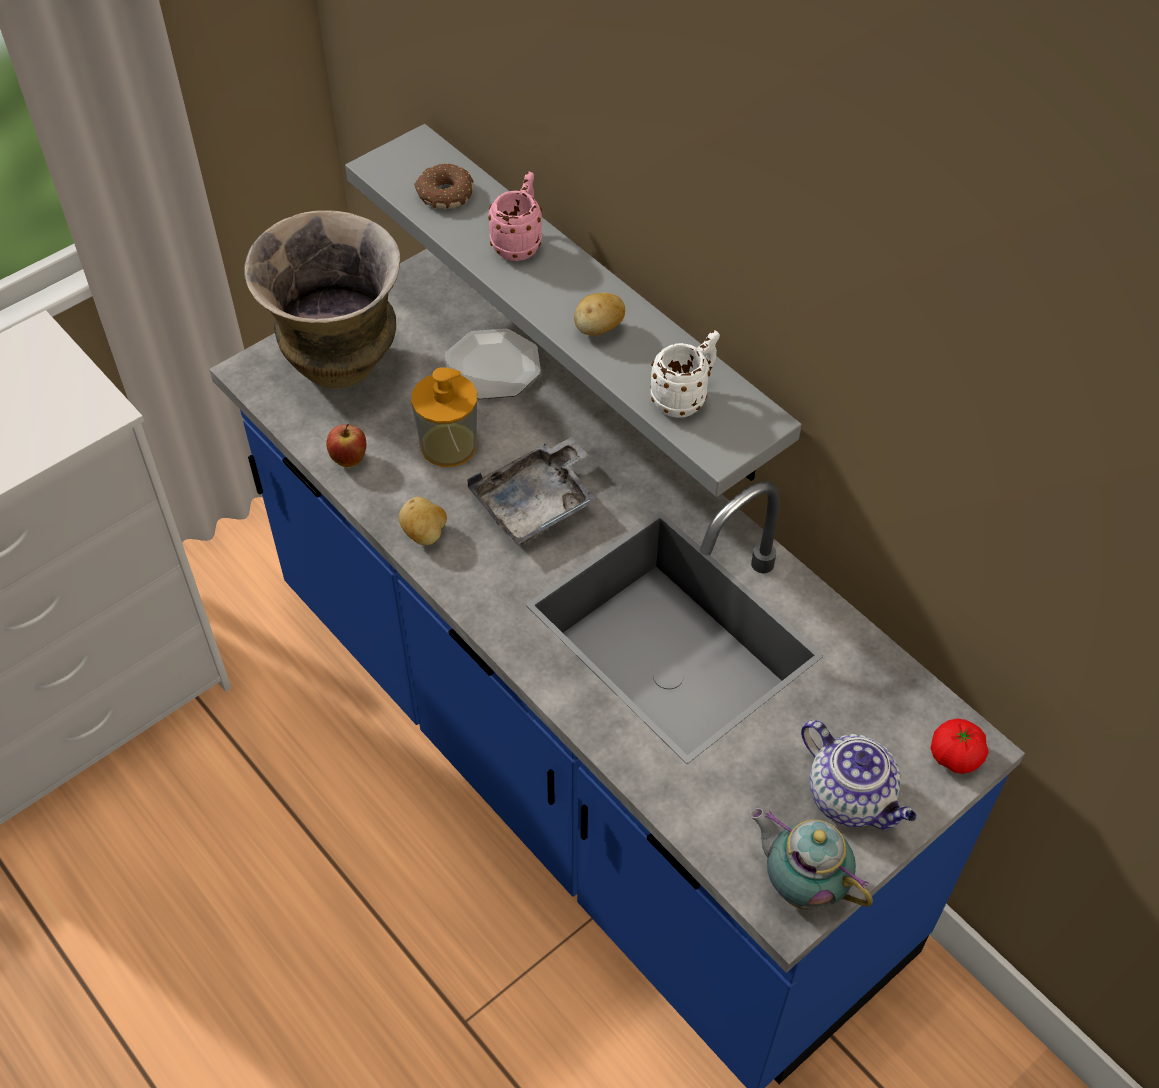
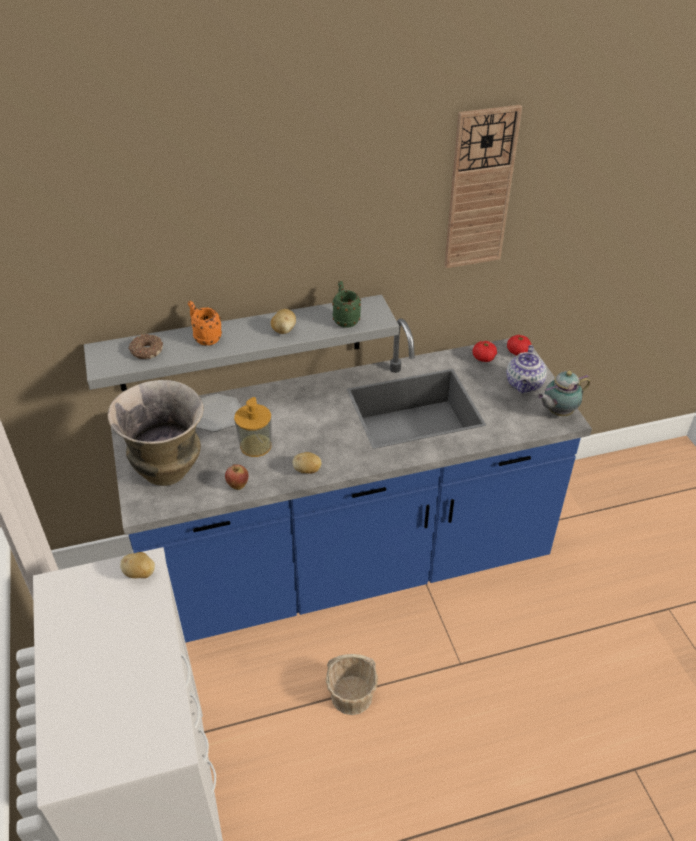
camera: 65 degrees left, 10 degrees down
grey tray [467,437,598,545] -> none
pink mug [488,172,542,261] -> orange mug [188,301,222,346]
white mug [650,331,720,418] -> green mug [332,281,361,328]
teapot [801,720,917,829] -> teapot turned 120 degrees clockwise [507,345,547,393]
none -> potato [120,552,155,578]
none -> basket [325,654,378,715]
none -> wall clock [444,105,522,268]
none -> tomato [473,341,497,362]

